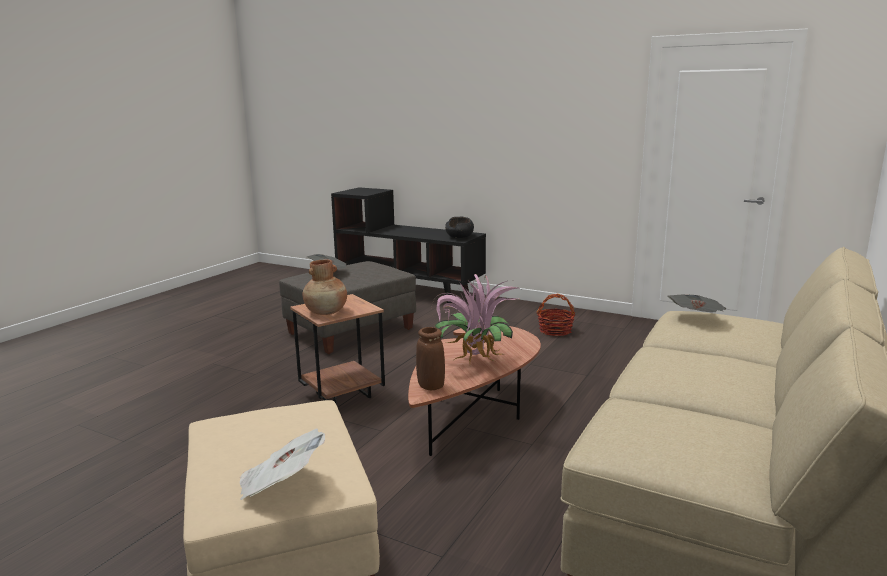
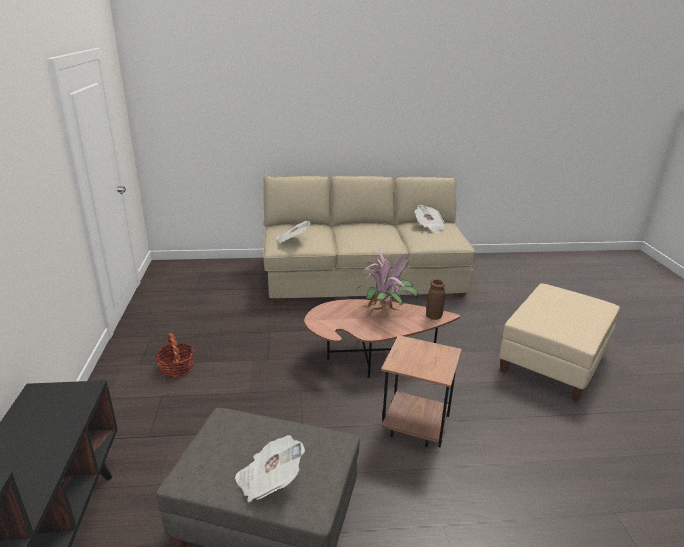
camera: 125 degrees left, 10 degrees up
newspaper [240,428,325,500] -> newspaper moved to [414,205,446,233]
brown vase [302,260,347,315] -> none
black bowl [445,217,474,238] -> none

